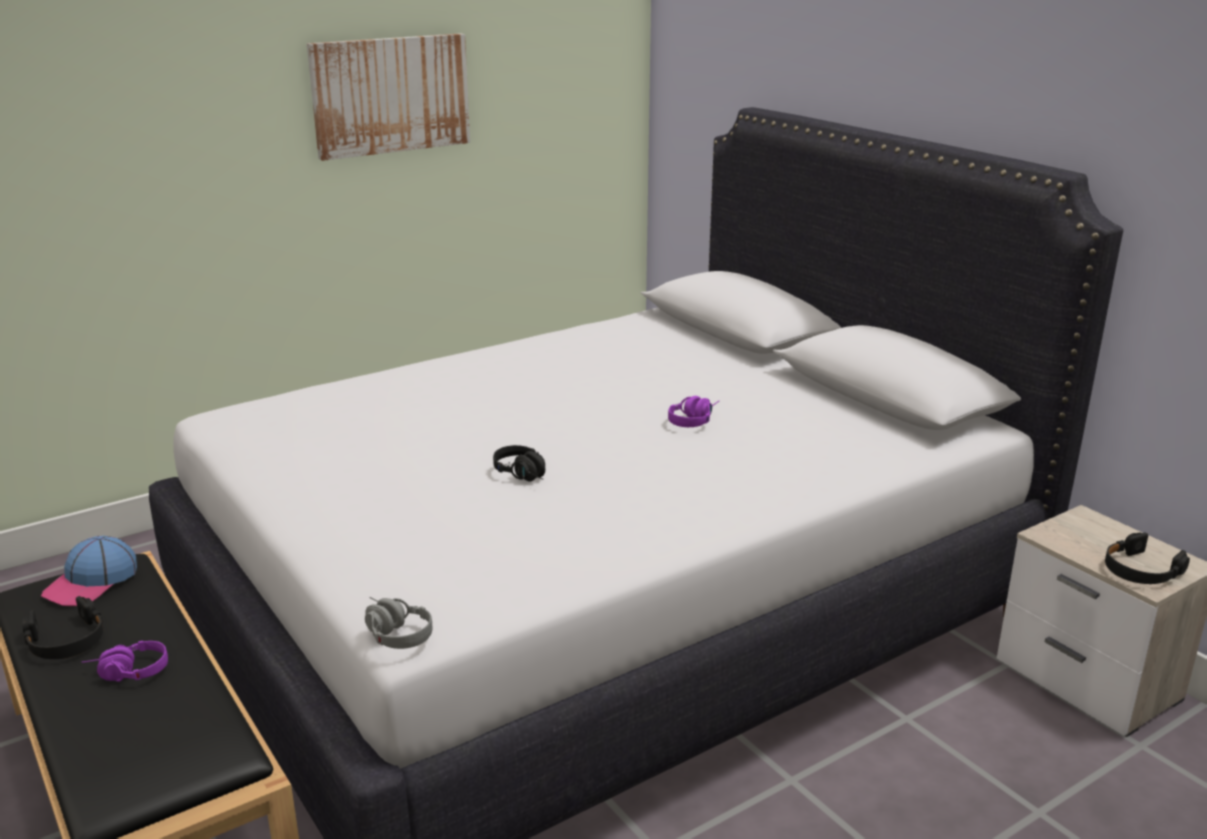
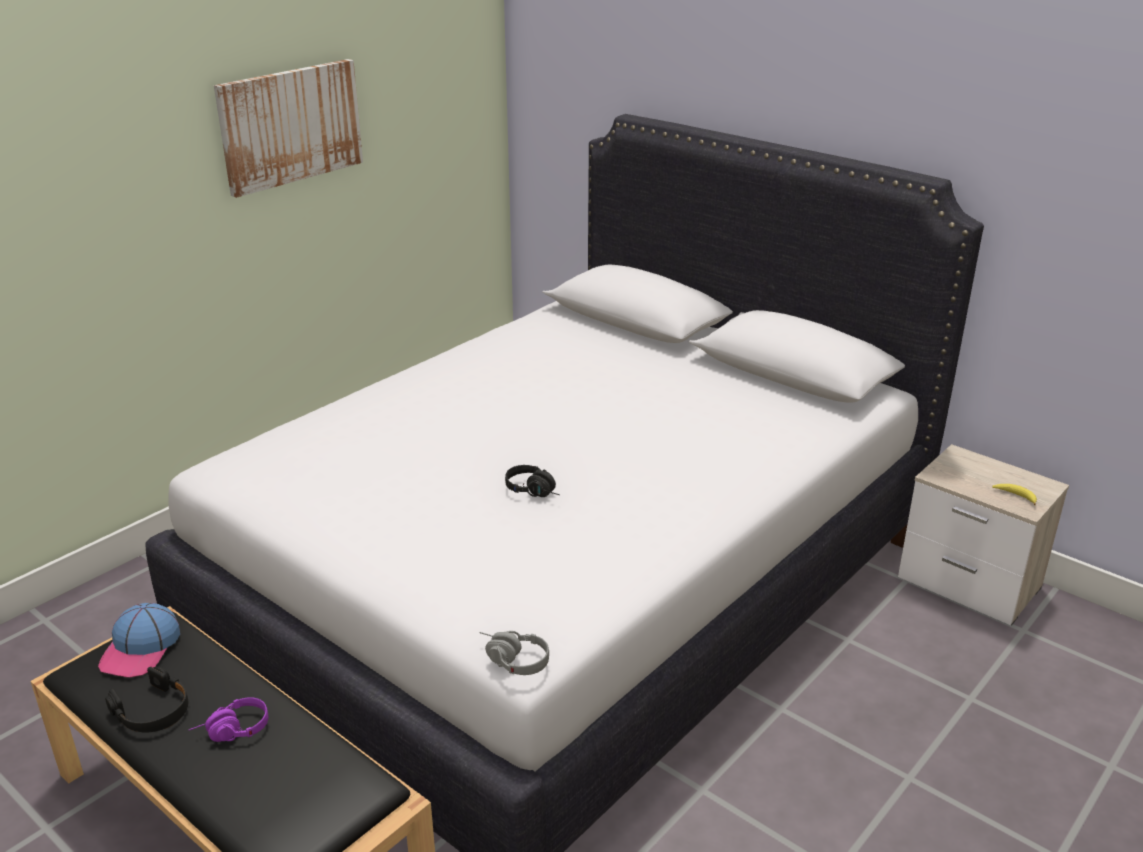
camera: 15 degrees left, 5 degrees up
purple headphones [668,396,719,427] -> none
black headphones [1105,533,1190,584] -> banana [992,484,1037,505]

